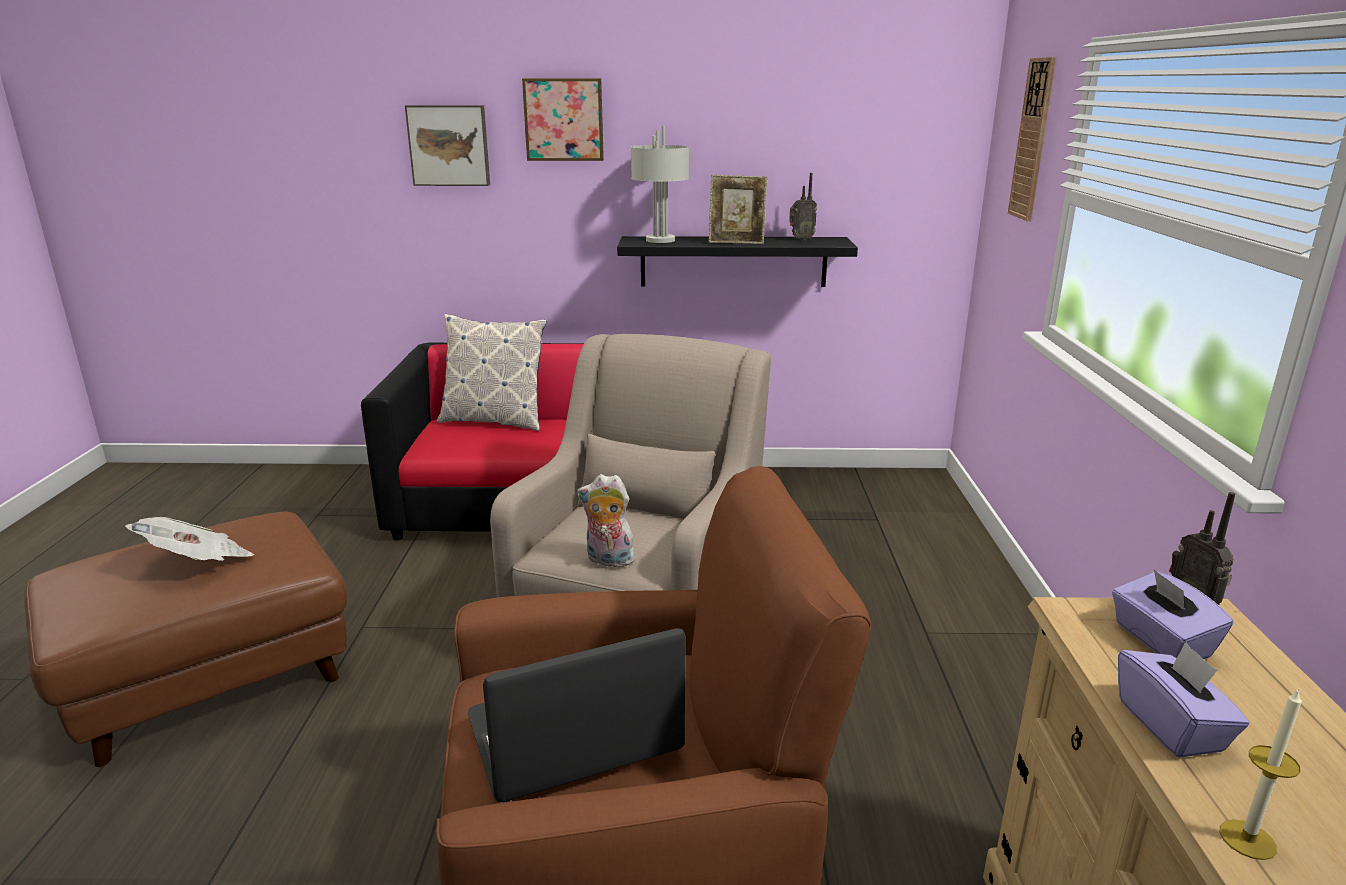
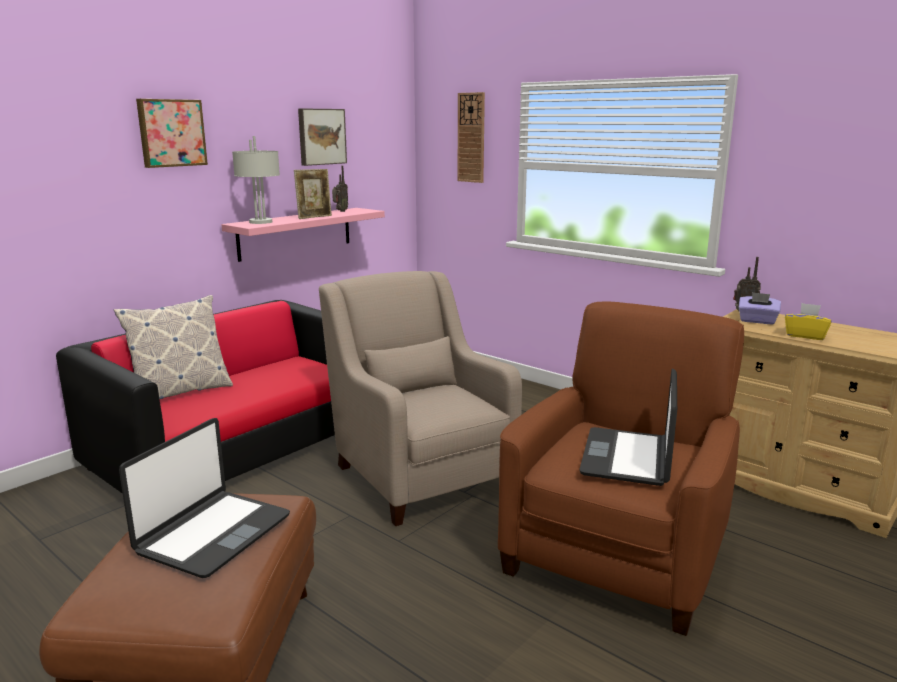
camera: 50 degrees left, 5 degrees down
newspaper [125,517,254,561] -> laptop [119,418,290,578]
picture [405,105,490,186] -> picture moved to [298,108,347,166]
plush toy [577,474,640,567] -> none
black shelf [617,236,858,287] -> pink shelf [222,208,385,262]
purple tissue box [1118,642,1250,758] -> yellow tissue box [785,303,832,340]
candle [1219,688,1302,860] -> none

